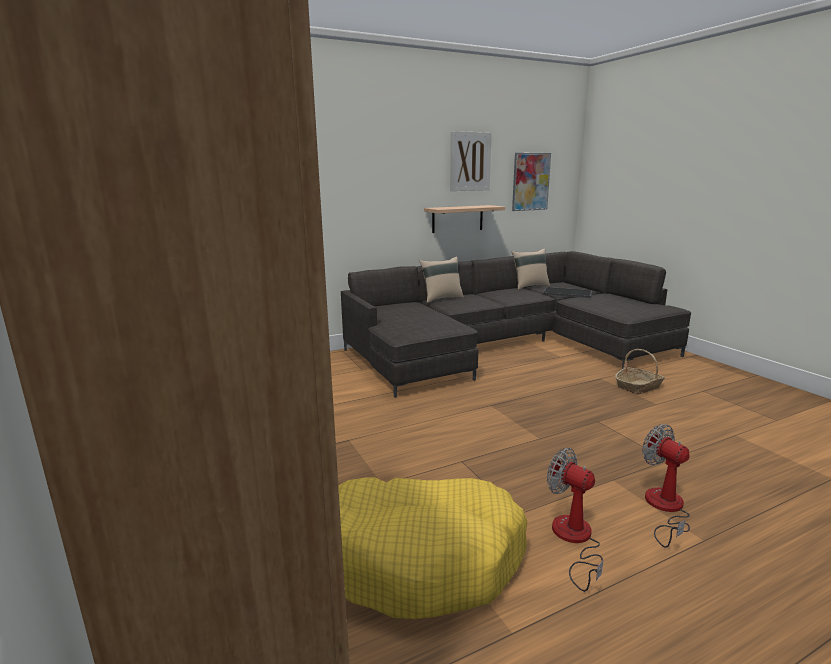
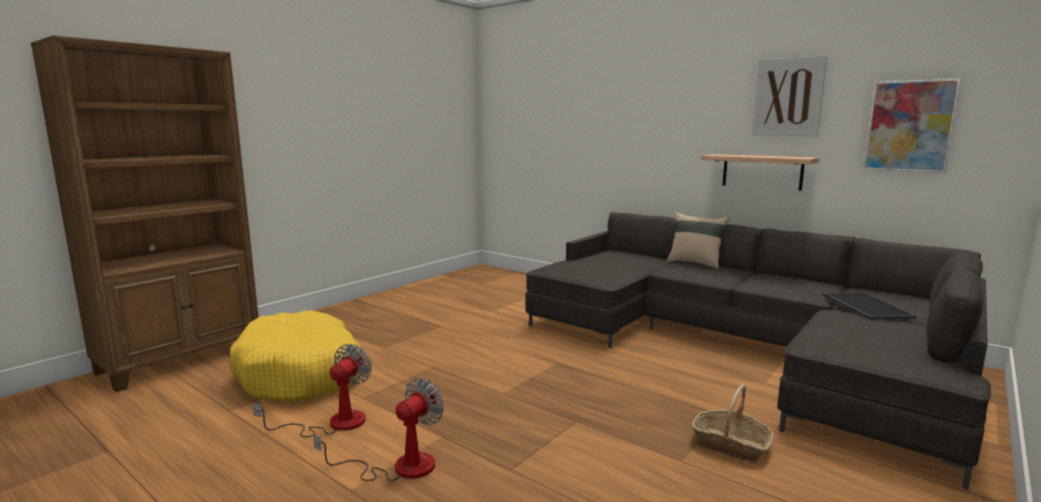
camera: 65 degrees right, 5 degrees down
beige pillow [511,249,550,290] -> none

